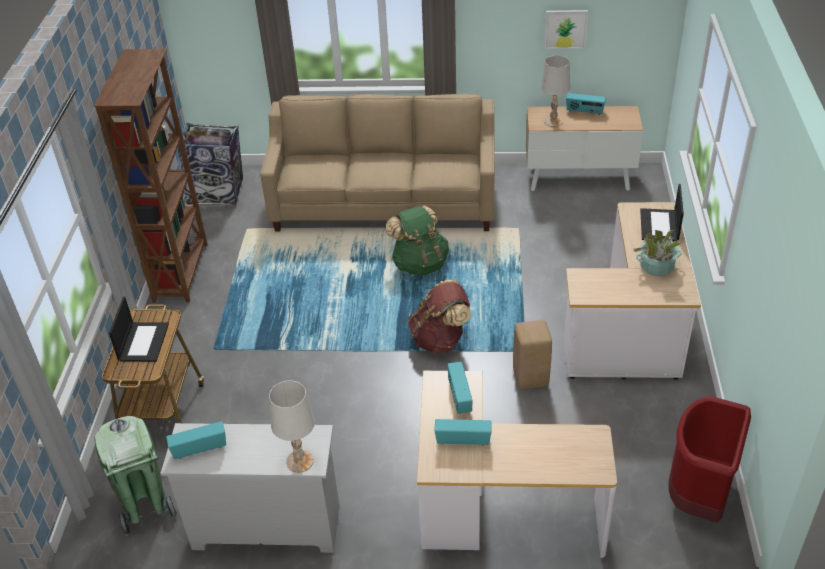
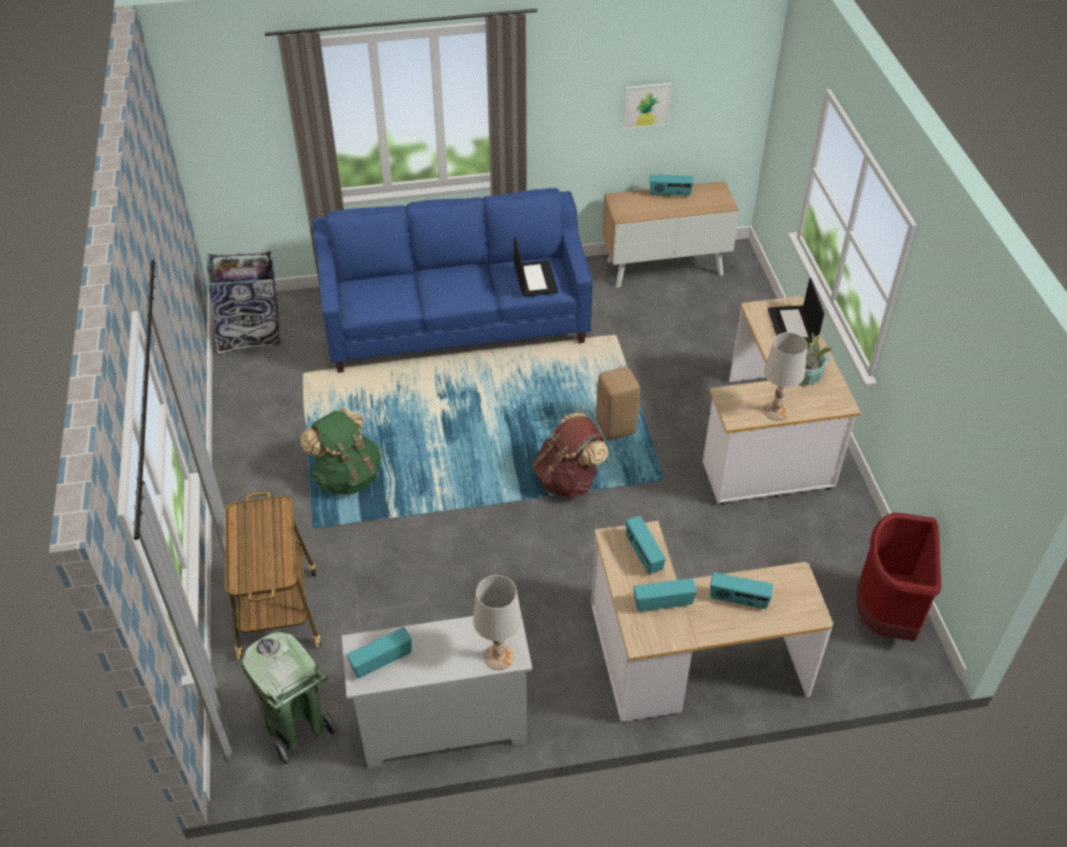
camera: 15 degrees left, 5 degrees up
brown bookcase [93,49,208,303] -> none
laptop [109,297,169,362] -> laptop moved to [514,238,558,297]
beige sofa [260,94,495,232] -> blue sofa [312,188,593,373]
green backpack [386,205,449,276] -> green backpack moved to [301,408,381,495]
beige stool [513,320,552,389] -> beige stool moved to [596,367,640,440]
white table lamp [541,55,570,127] -> white table lamp moved to [763,332,807,421]
none -> radio [710,572,773,609]

